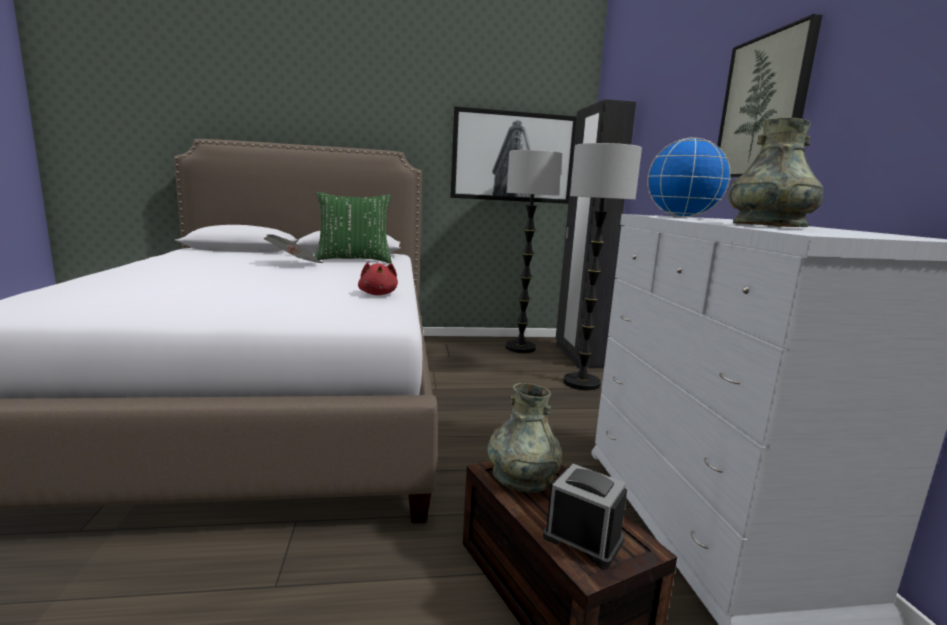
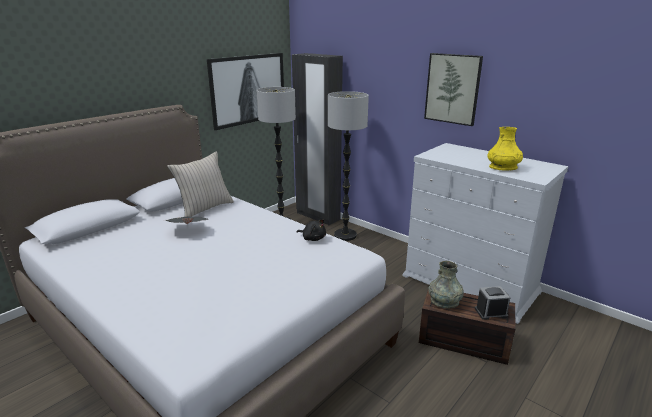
camera: 40 degrees left, 10 degrees up
green pillow [315,192,392,263] -> beige pillow [167,151,234,217]
red plush toy [358,262,398,295] -> black plush toy [296,219,326,241]
globe [647,137,731,217] -> none
grey vase [728,118,823,227] -> yellow vase [487,127,523,171]

